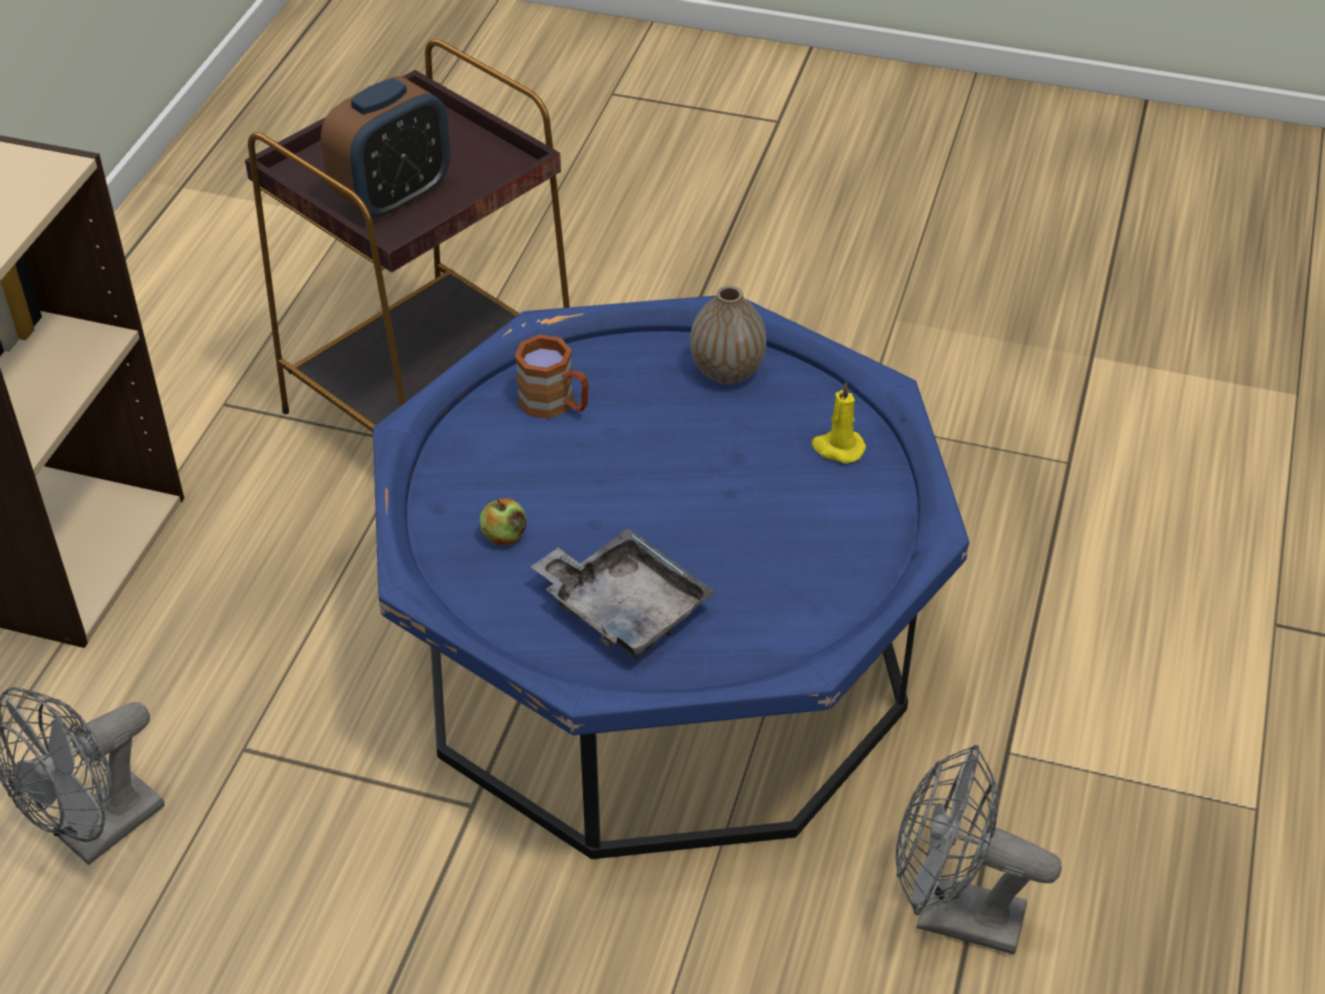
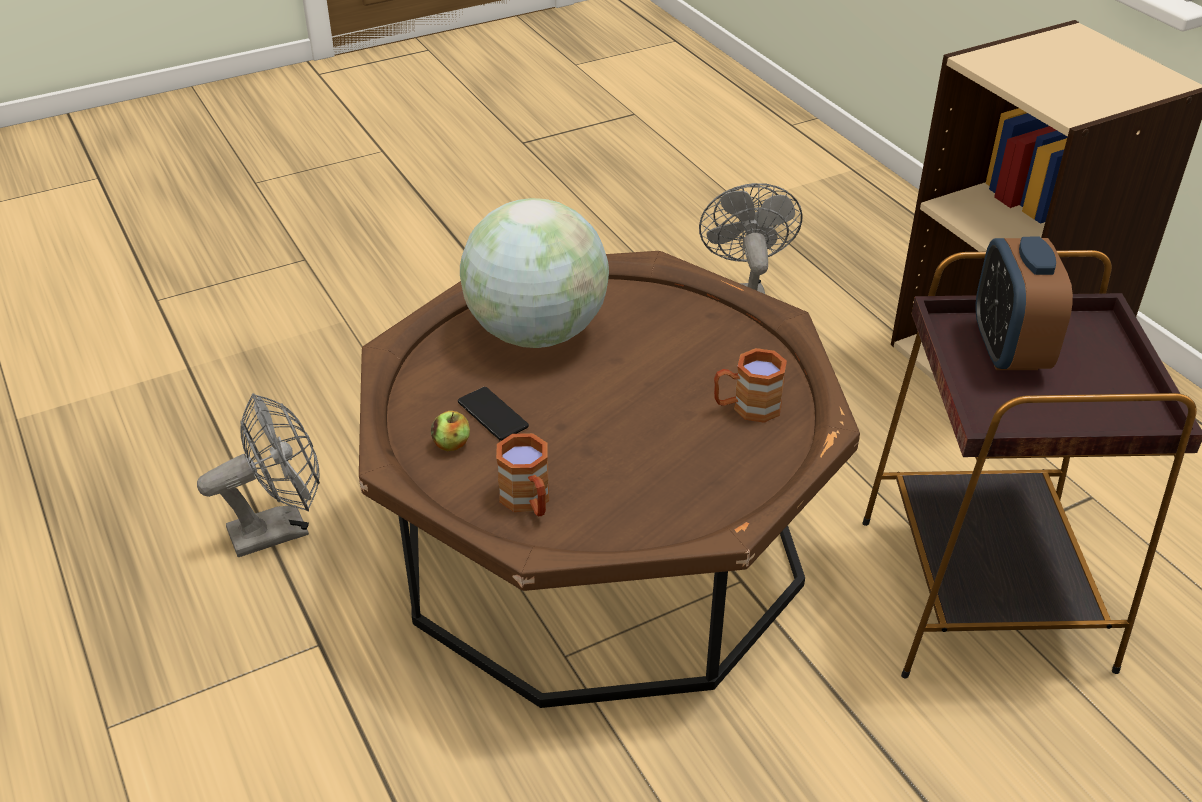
camera: 135 degrees right, 5 degrees down
blue coffee table [373,296,969,859] -> brown coffee table [359,251,860,708]
apple [479,498,527,545] -> apple moved to [431,411,470,451]
grey tray [530,528,715,659] -> globe [460,198,609,348]
vase [690,286,766,384] -> none
yellow candle [812,382,866,463] -> brown mug [496,433,549,516]
none -> phone [458,387,529,441]

